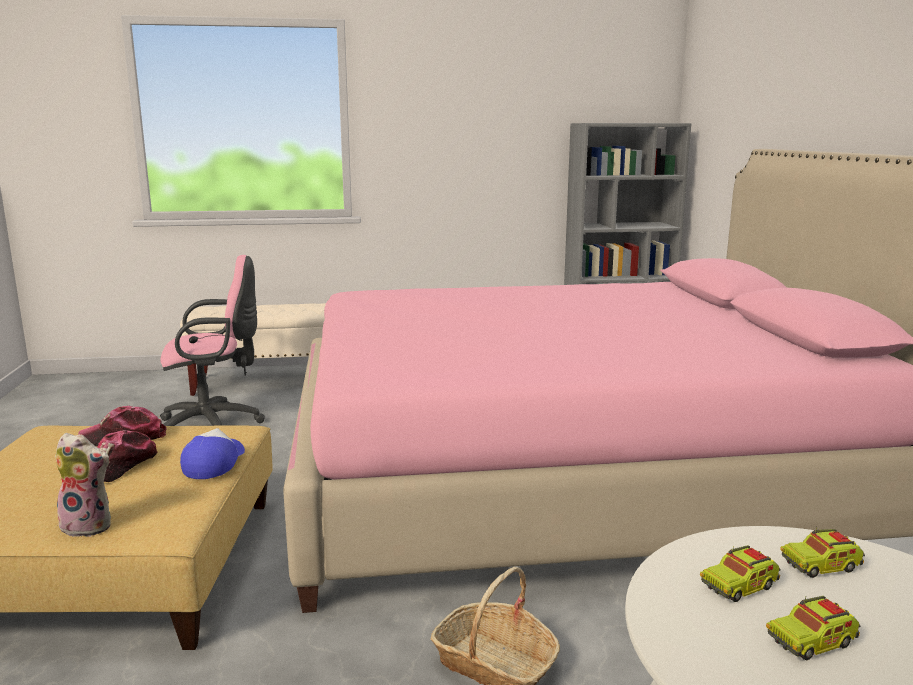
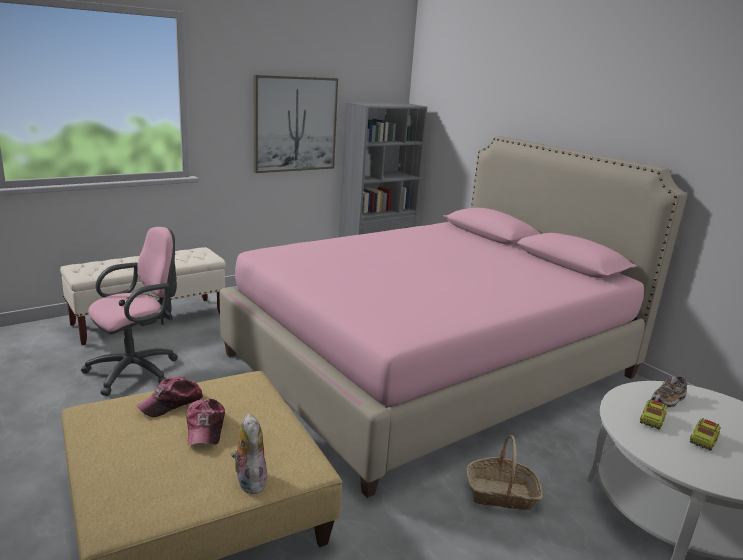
camera: 30 degrees left, 5 degrees up
plush toy [55,433,111,537] -> plush toy turned 90 degrees counterclockwise [231,413,267,494]
cap [180,428,245,479] -> none
toy truck [780,526,865,578] -> shoe [651,375,687,407]
none -> picture [254,75,338,173]

